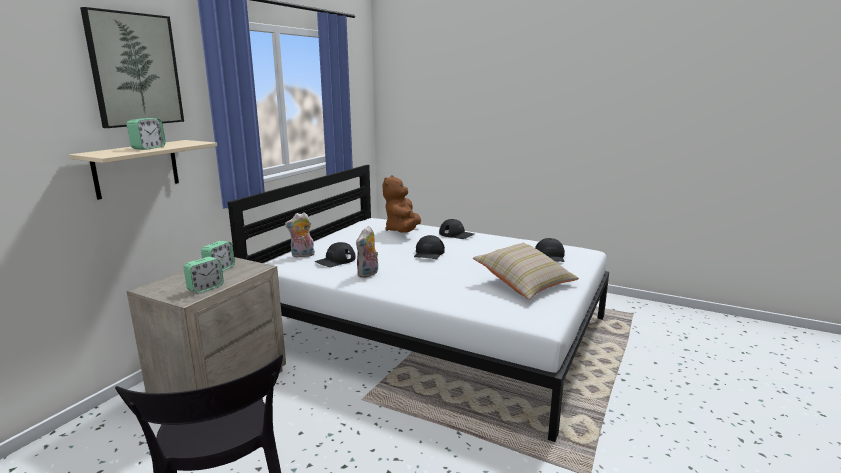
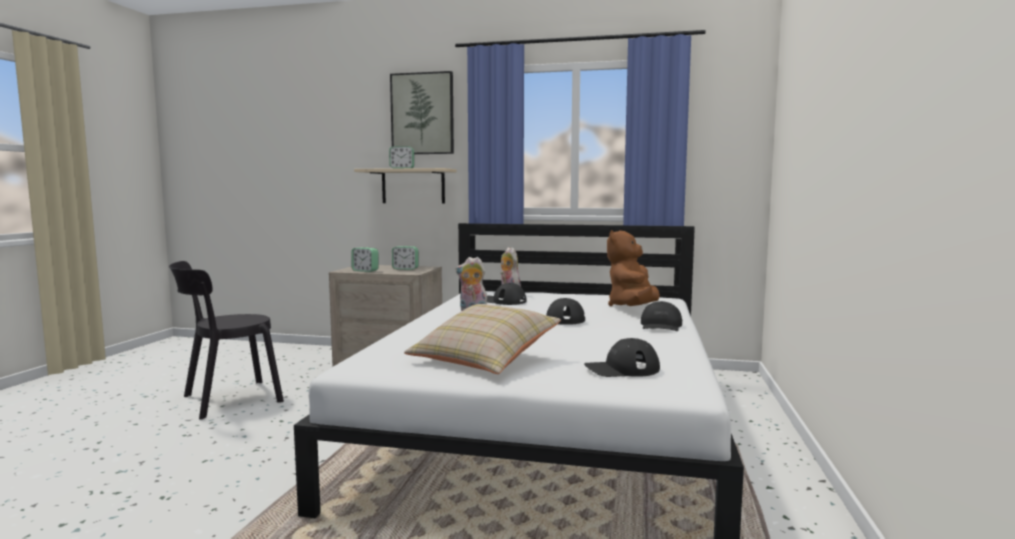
camera: 75 degrees right, 10 degrees down
brown plush toy [382,175,421,233] -> brown plush toy turned 60 degrees counterclockwise [607,230,660,306]

